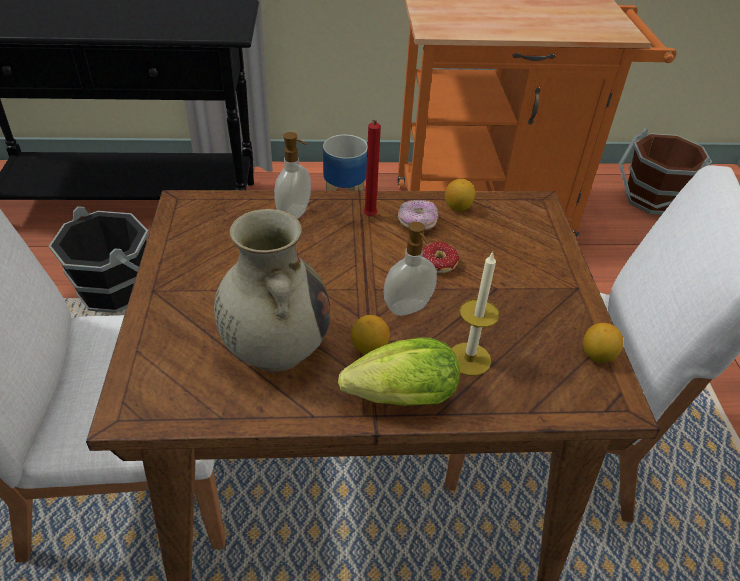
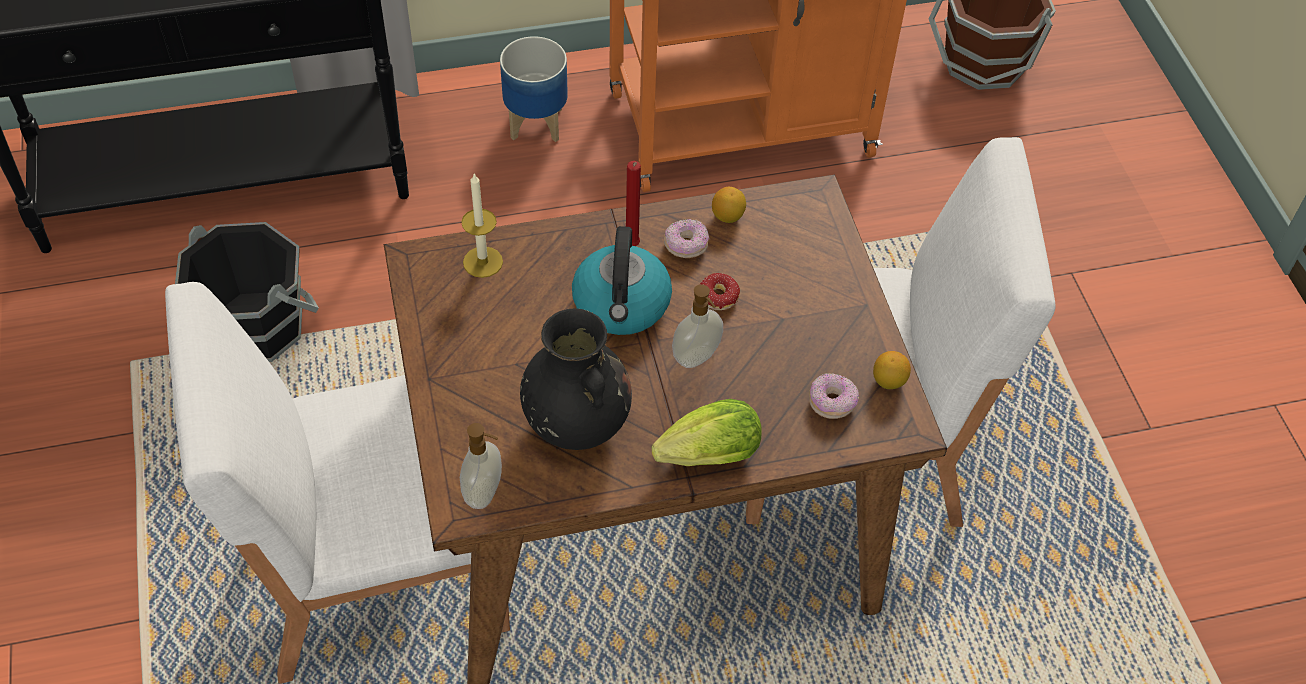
camera: 10 degrees left, 10 degrees up
beige vase [214,209,330,372] -> black vase [520,308,632,450]
soap dispenser [274,132,311,219] -> soap dispenser moved to [460,423,502,509]
lemon [351,315,390,354] -> none
candle [452,252,499,376] -> candle moved to [461,173,503,278]
none -> kettle [572,226,672,335]
none -> donut [809,373,859,419]

